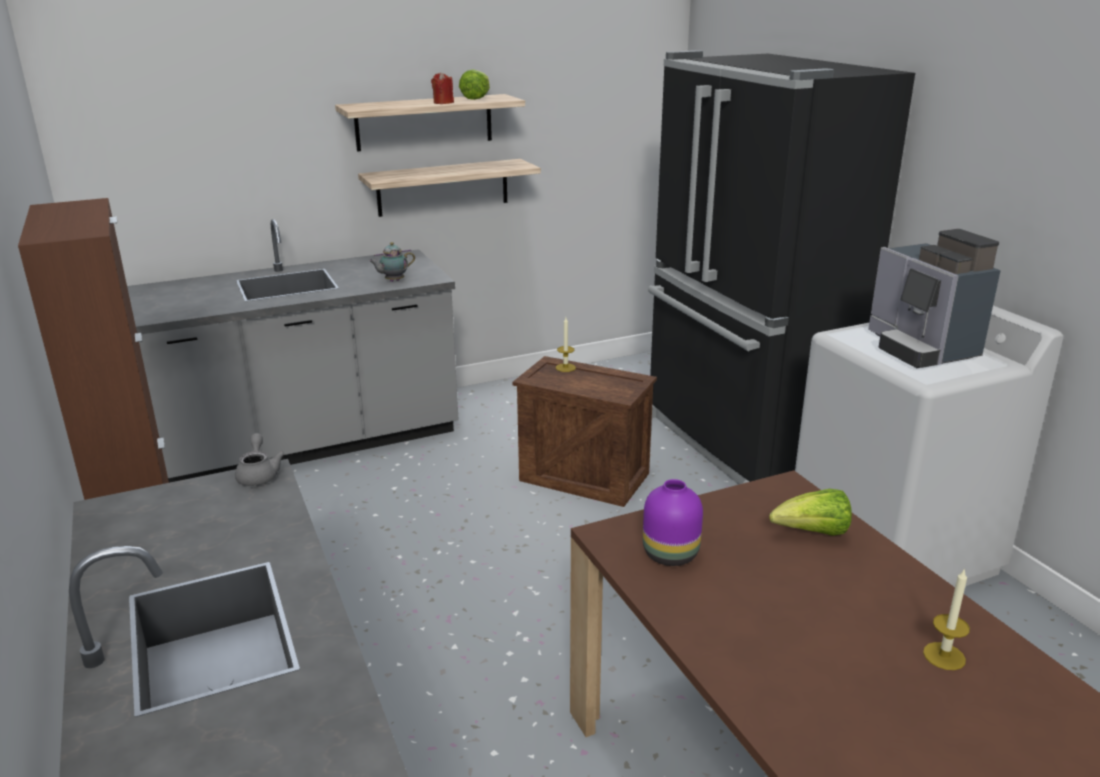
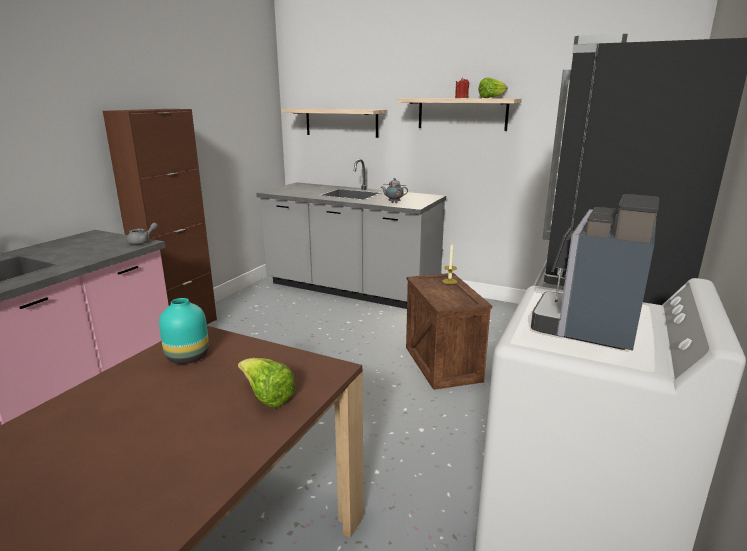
camera: 50 degrees right, 5 degrees down
shelf [358,159,541,217] -> shelf moved to [281,108,388,138]
purple vase [643,479,703,566] -> turquoise vase [159,298,209,364]
candle [923,568,970,670] -> none

